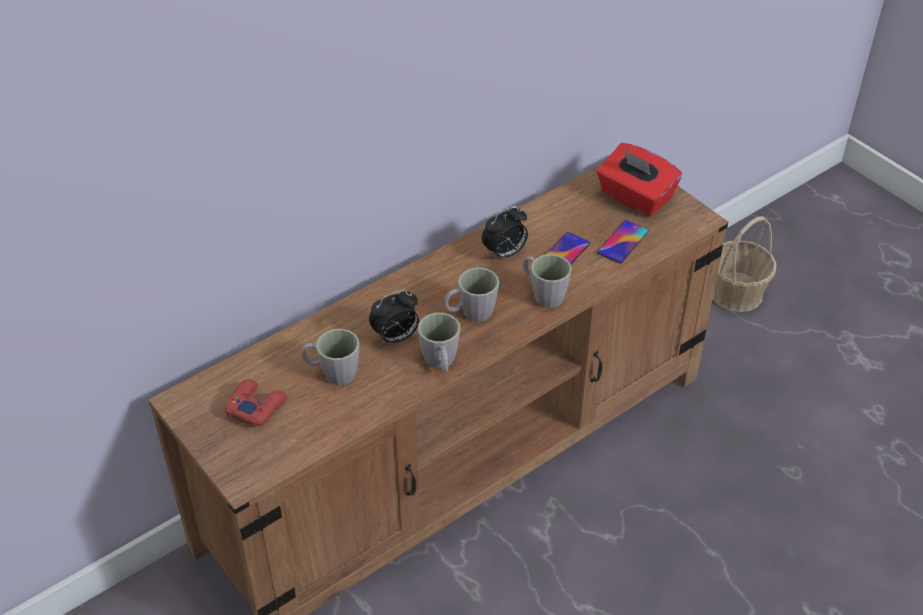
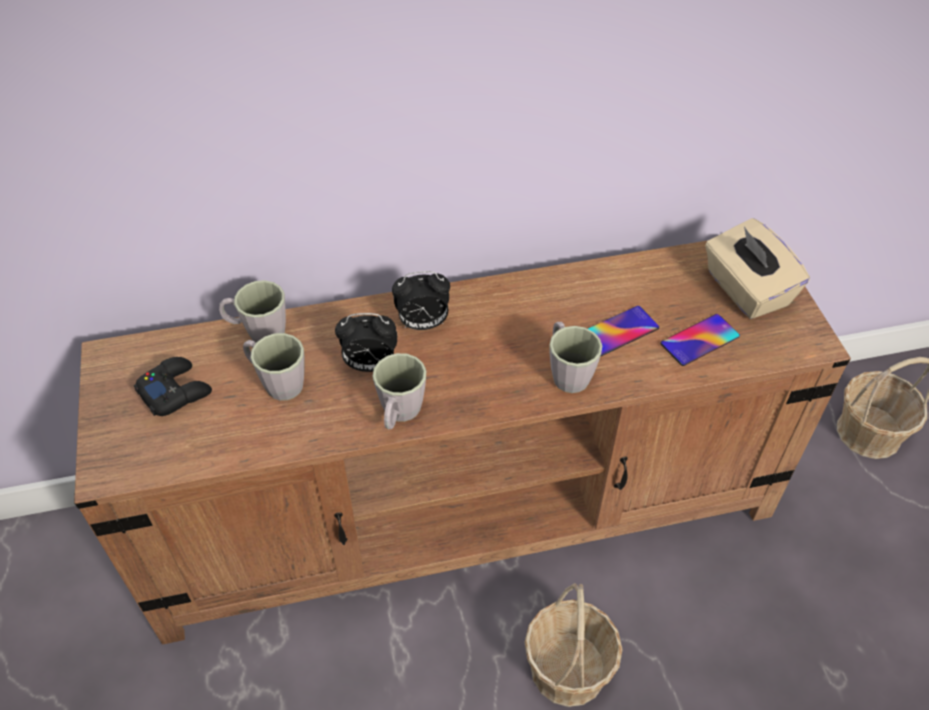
camera: 25 degrees right, 5 degrees up
red game controller [225,379,287,427] -> black game controller [134,357,212,416]
grey mug [444,267,499,322] -> grey mug moved to [219,280,286,342]
alarm clock [482,206,528,260] -> alarm clock moved to [392,271,450,330]
red tissue box [597,143,682,217] -> beige tissue box [705,218,810,319]
none -> basket [524,583,623,707]

